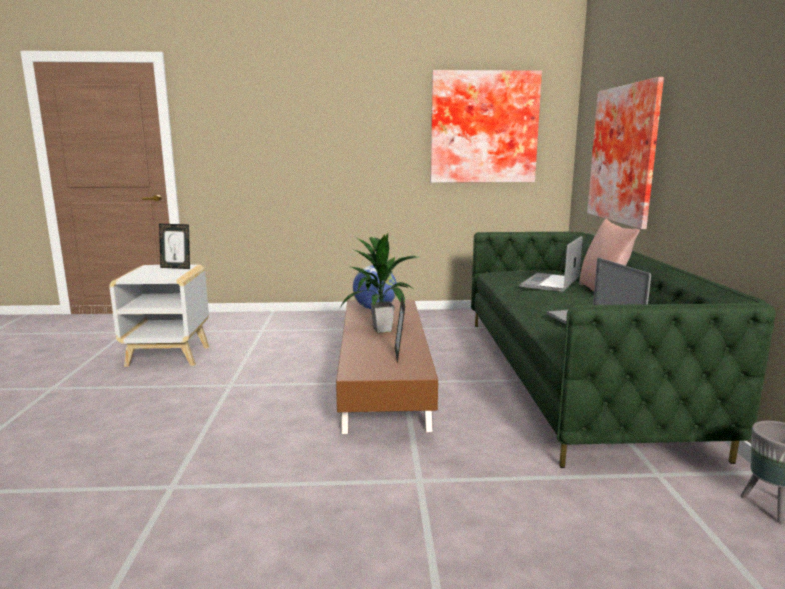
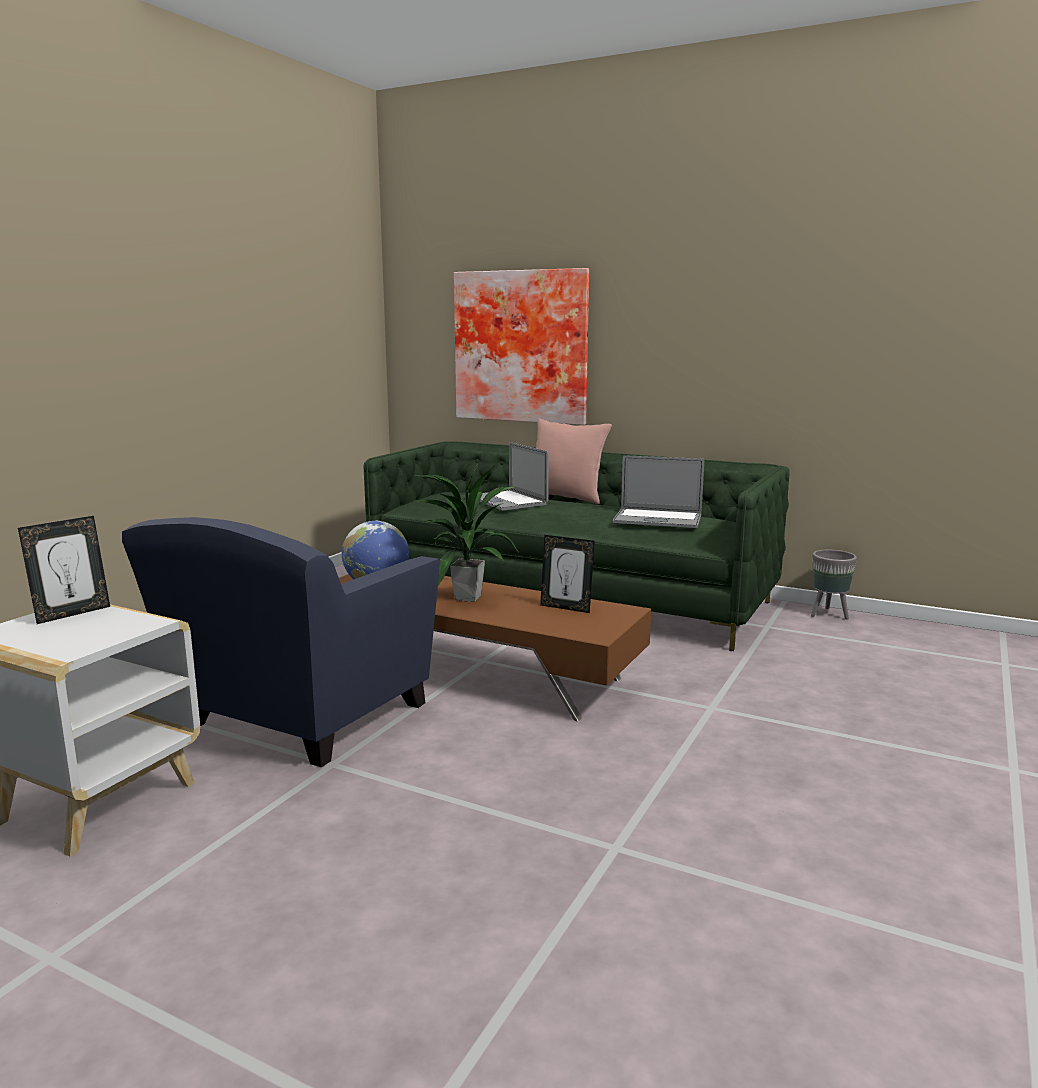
camera: 60 degrees left, 0 degrees up
picture [431,70,542,183] -> none
none -> blue armchair [122,517,440,768]

